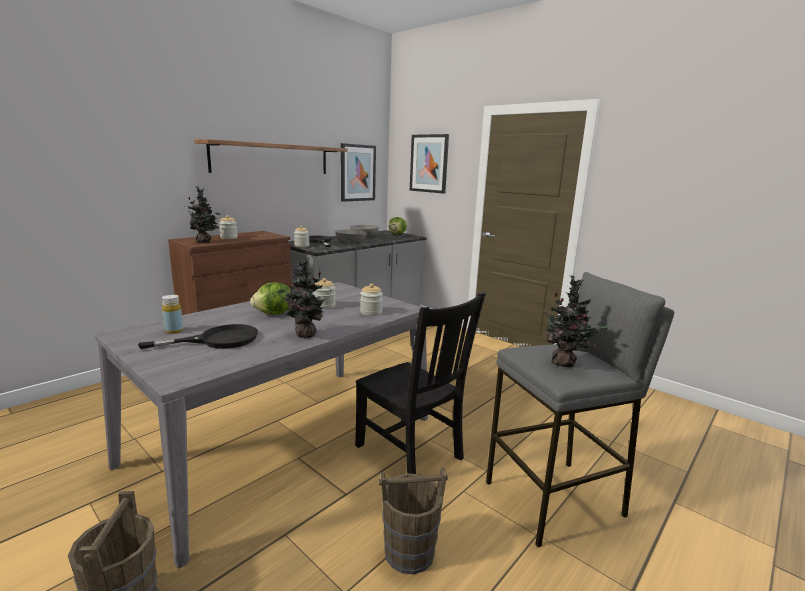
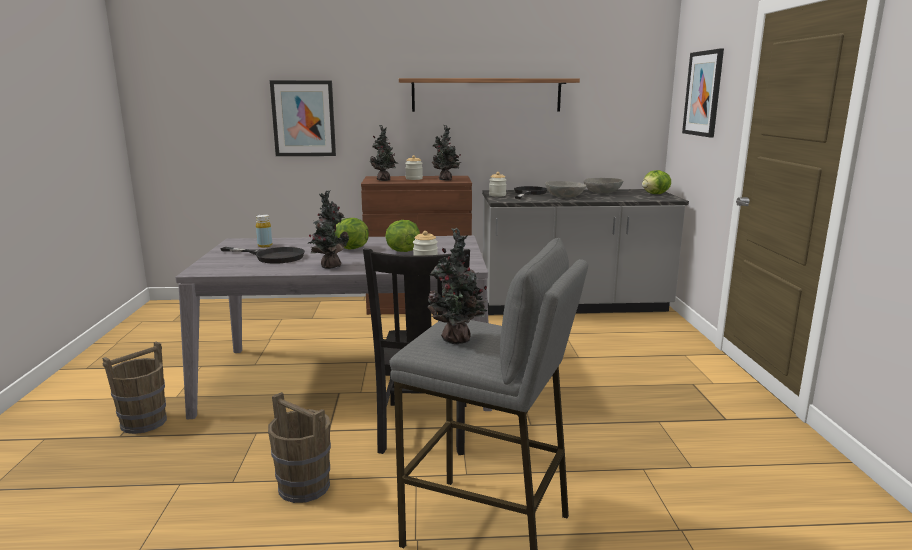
camera: 45 degrees right, 0 degrees up
jar [314,278,336,309] -> lettuce [385,220,420,252]
picture [341,143,376,202] -> picture moved to [270,80,336,156]
none -> potted plant [432,125,461,180]

